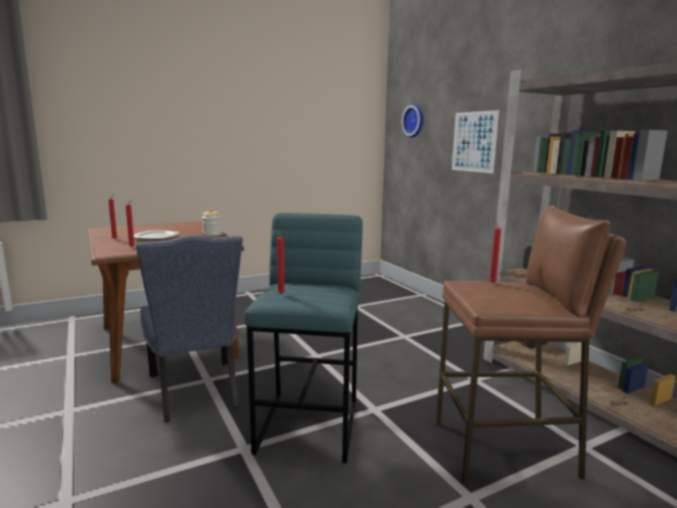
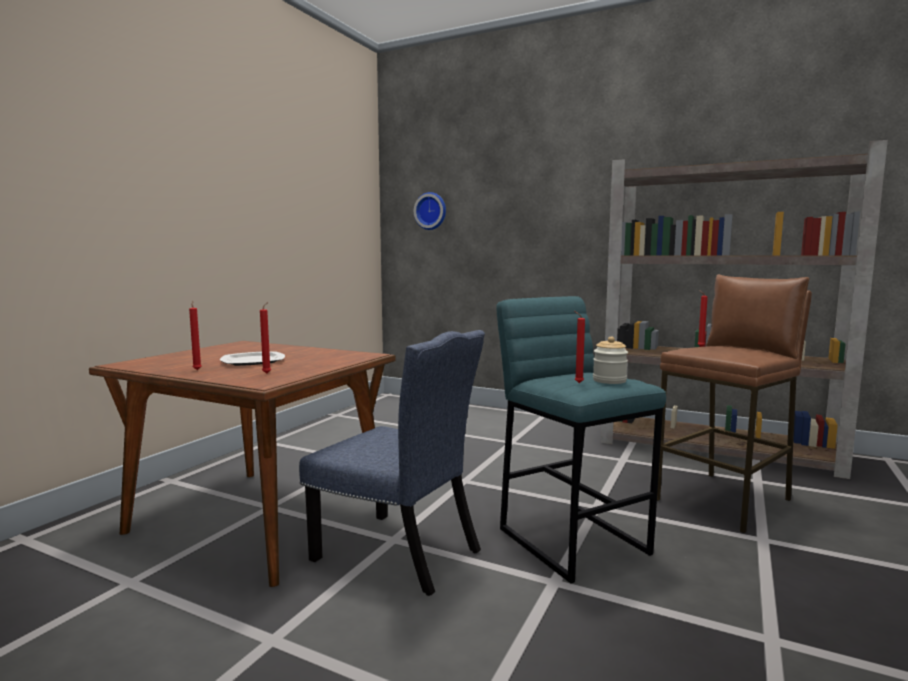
camera: 35 degrees left, 5 degrees down
jar [202,209,222,236] -> jar moved to [593,336,628,384]
picture [452,110,499,173] -> none

